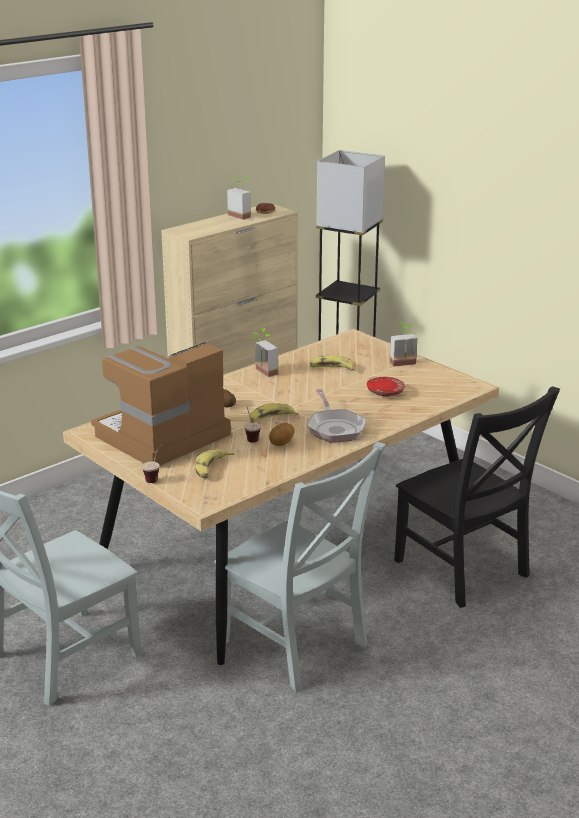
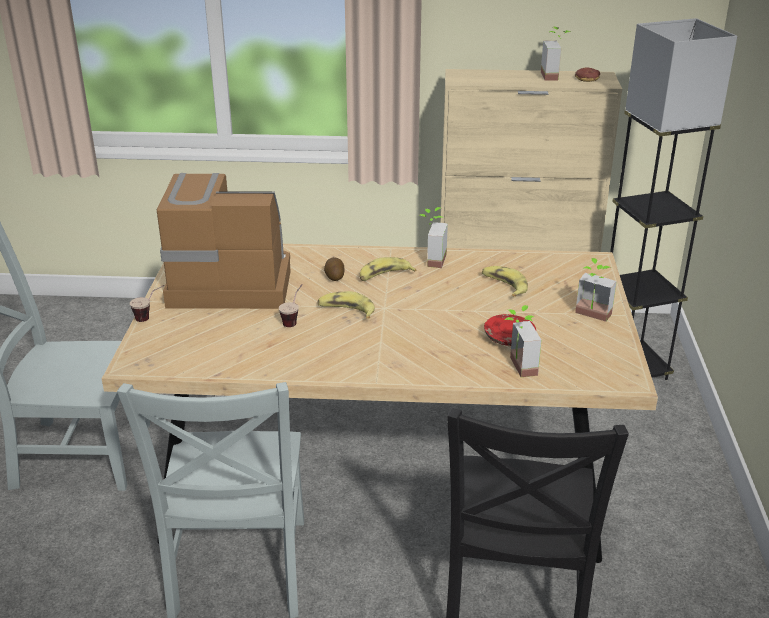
camera: 45 degrees right, 5 degrees up
banana [195,449,234,479] -> banana moved to [360,257,417,281]
potato [269,423,294,446] -> none
frying pan [307,389,367,443] -> none
none -> potted plant [505,305,542,377]

